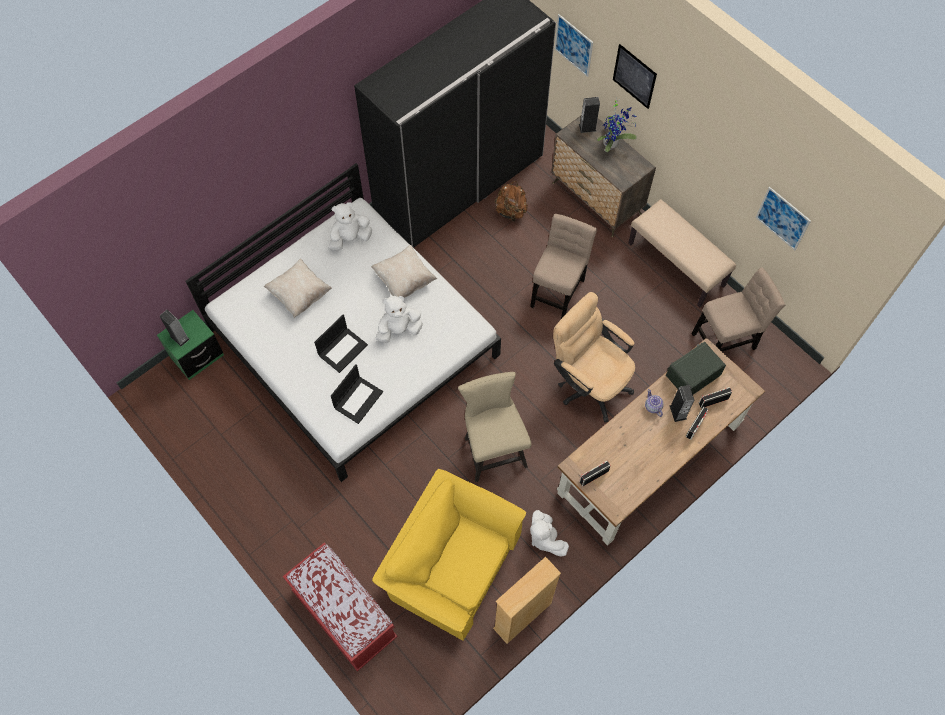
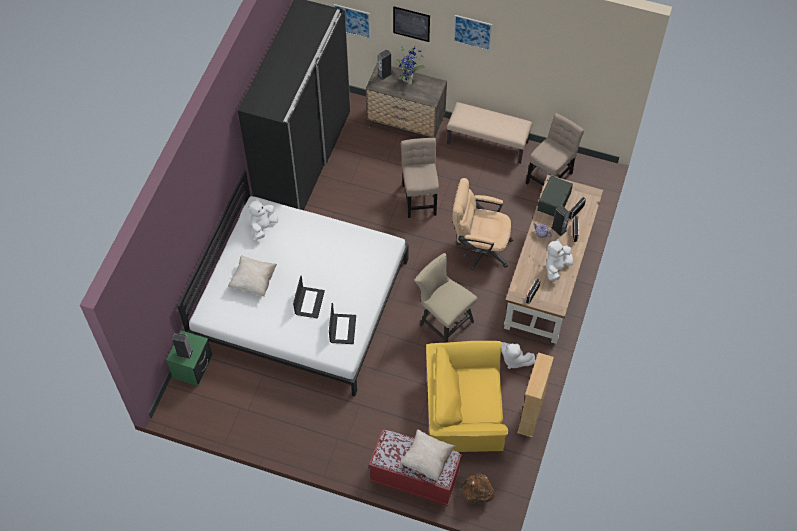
camera: 30 degrees left, 5 degrees down
beige pillow [371,245,437,298] -> beige pillow moved to [400,429,455,482]
white plush toy [375,296,423,343] -> white plush toy moved to [546,239,573,281]
brown backpack [495,181,528,221] -> brown backpack moved to [459,473,494,504]
picture [756,187,811,250] -> picture moved to [453,15,493,51]

